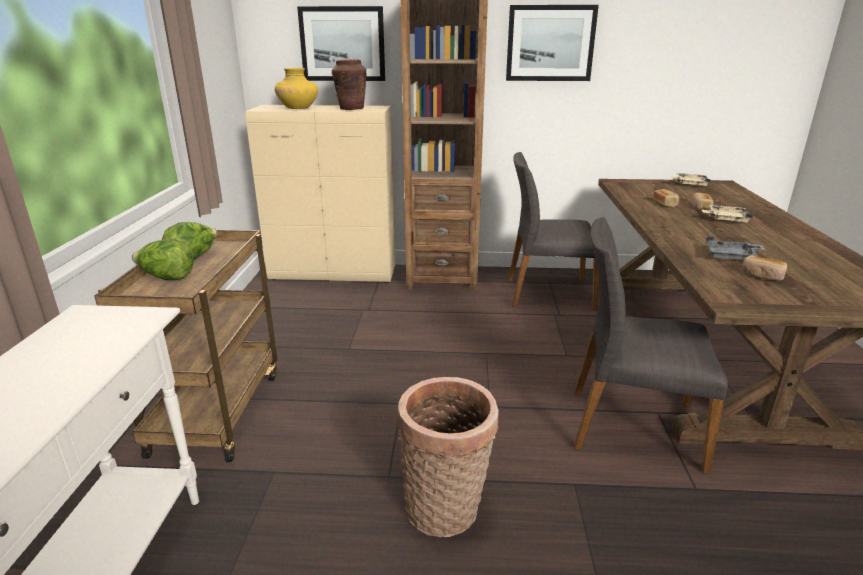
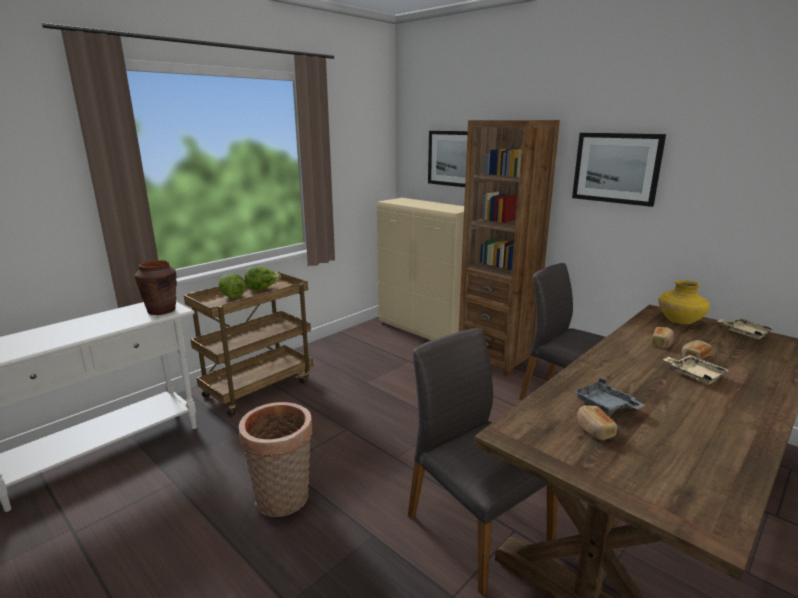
camera: 40 degrees right, 5 degrees down
yellow vase [275,68,318,109] -> yellow vase moved to [658,280,710,324]
brown vase [332,60,367,110] -> brown vase moved to [135,260,177,315]

